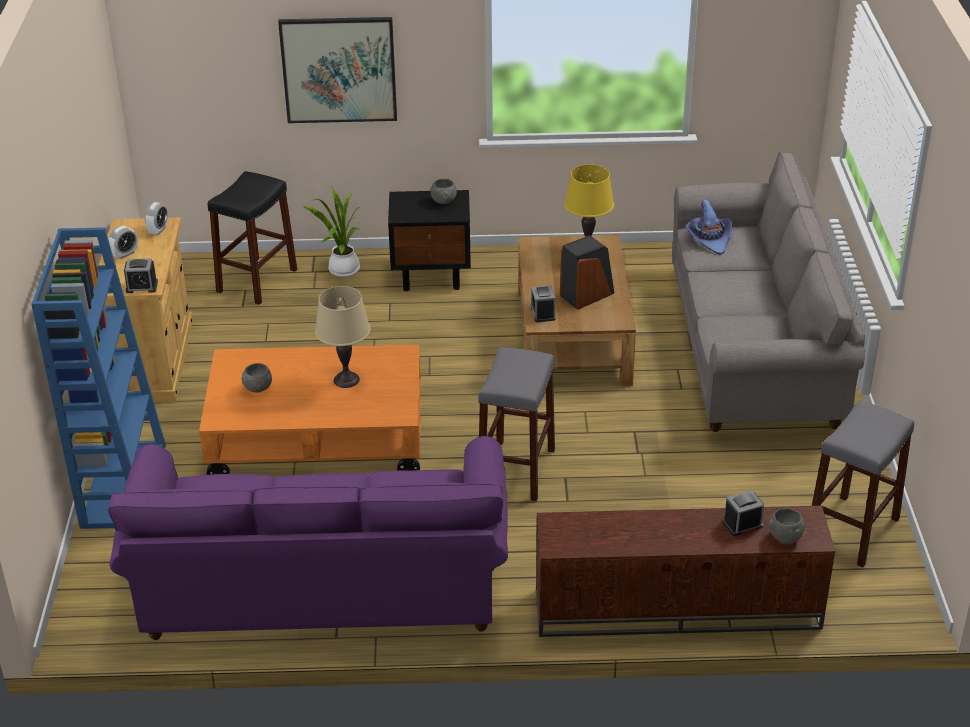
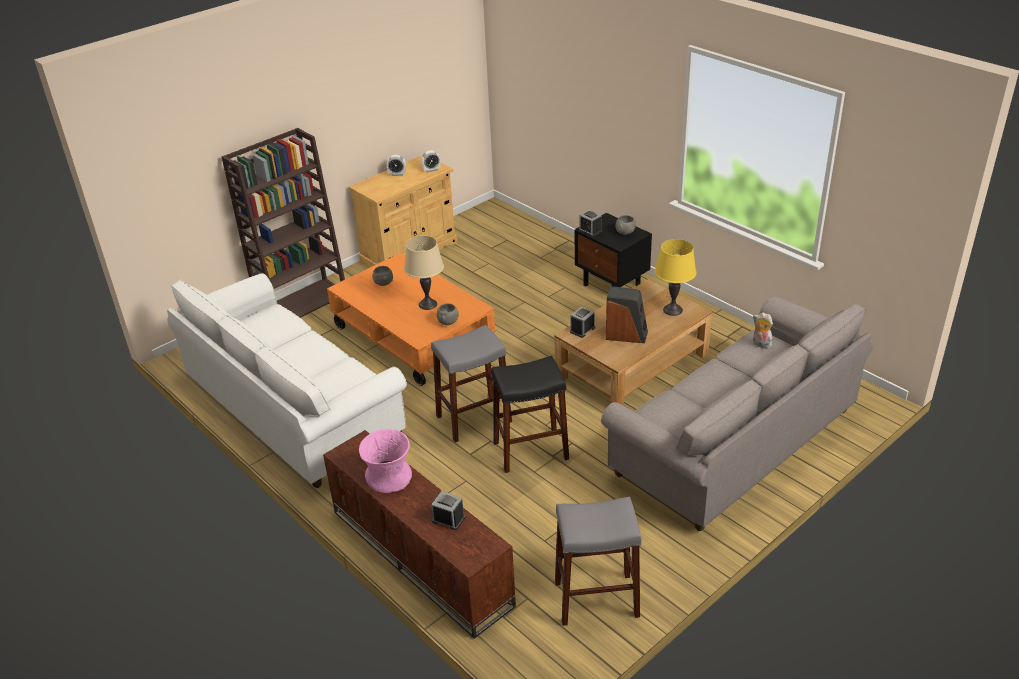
camera: 50 degrees right, 0 degrees up
blue bookcase [31,227,166,529] -> brown bookcase [221,128,345,318]
purple sofa [108,436,508,640] -> white sofa [167,273,407,488]
alarm clock [124,259,158,293] -> alarm clock moved to [579,210,602,237]
black stool [208,171,297,305] -> black stool moved to [491,356,569,473]
picture [278,17,397,123] -> none
potted plant [303,187,360,277] -> none
purple hat [685,200,732,255] -> plush toy [753,312,773,349]
grey bowl [769,508,805,544] -> grey bowl moved to [437,303,459,325]
none -> pink vase [359,429,412,493]

